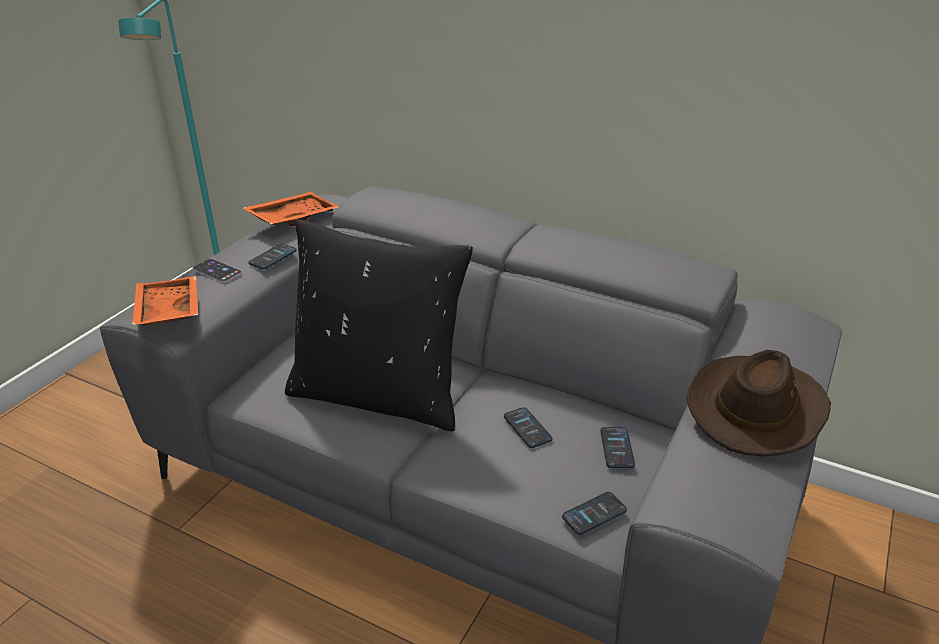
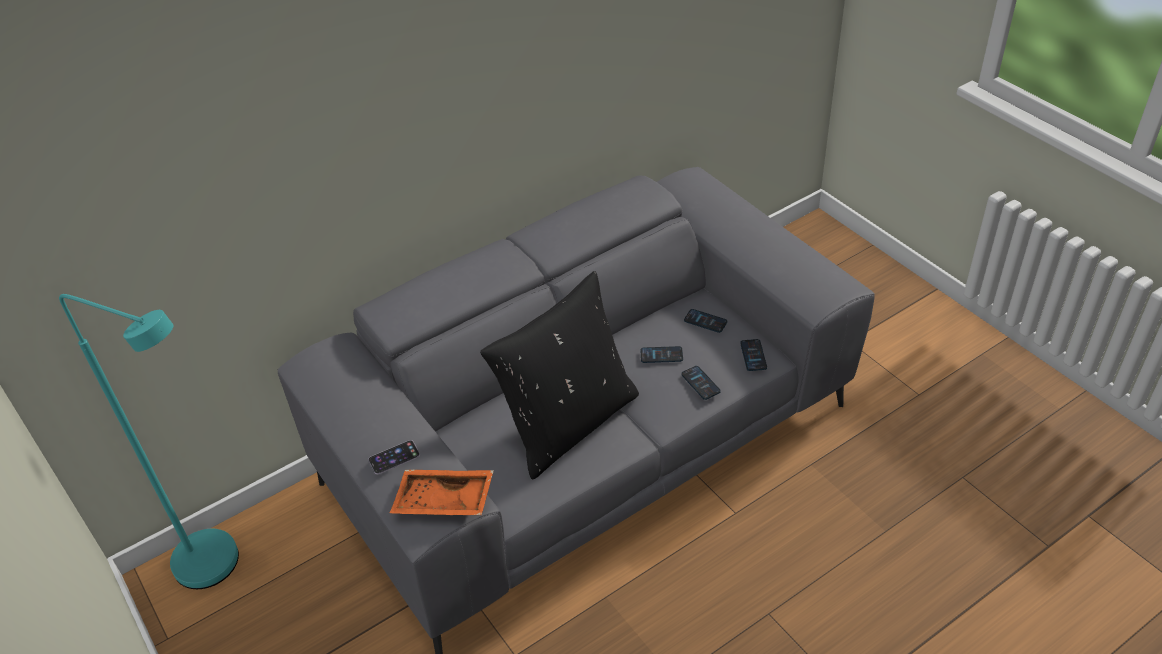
camera: 60 degrees left, 10 degrees up
orange tray [243,192,339,226] -> none
phone [248,244,297,269] -> phone moved to [681,366,721,400]
brown hat [686,350,831,456] -> none

